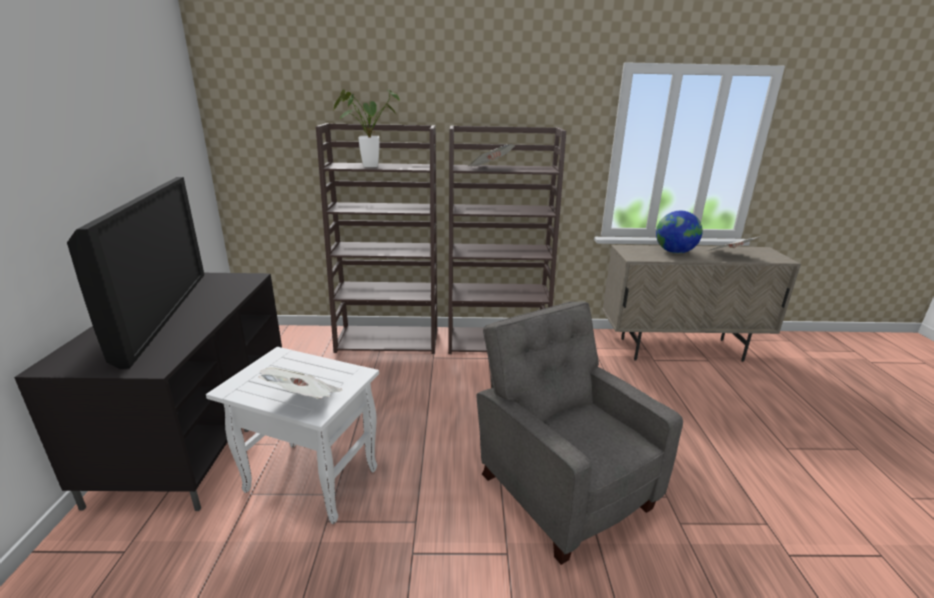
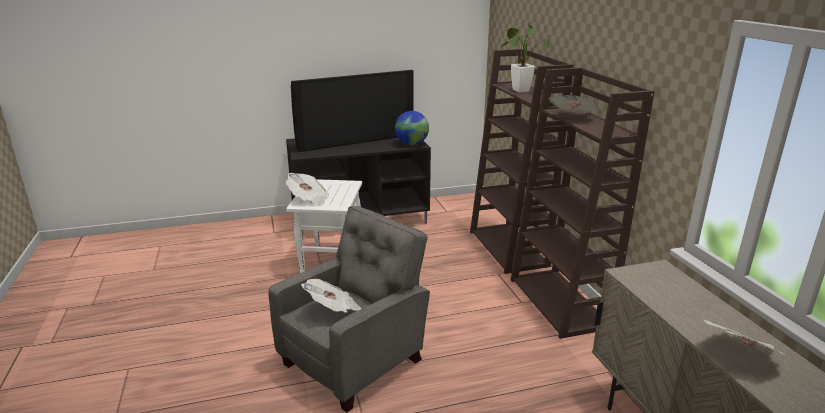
camera: 75 degrees right, 0 degrees up
globe [656,211,703,254] -> globe moved to [395,111,429,145]
none -> newspaper [301,279,361,313]

